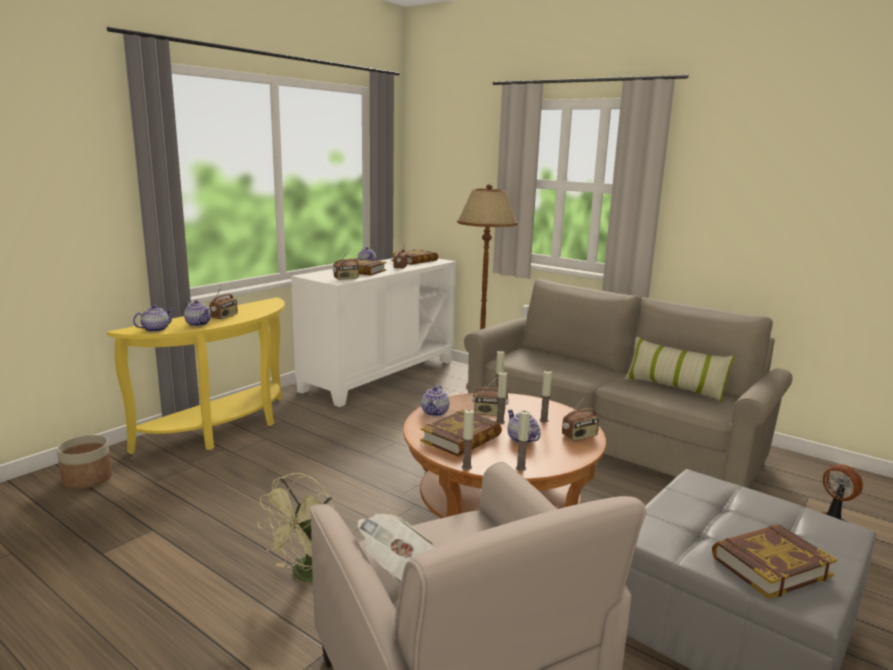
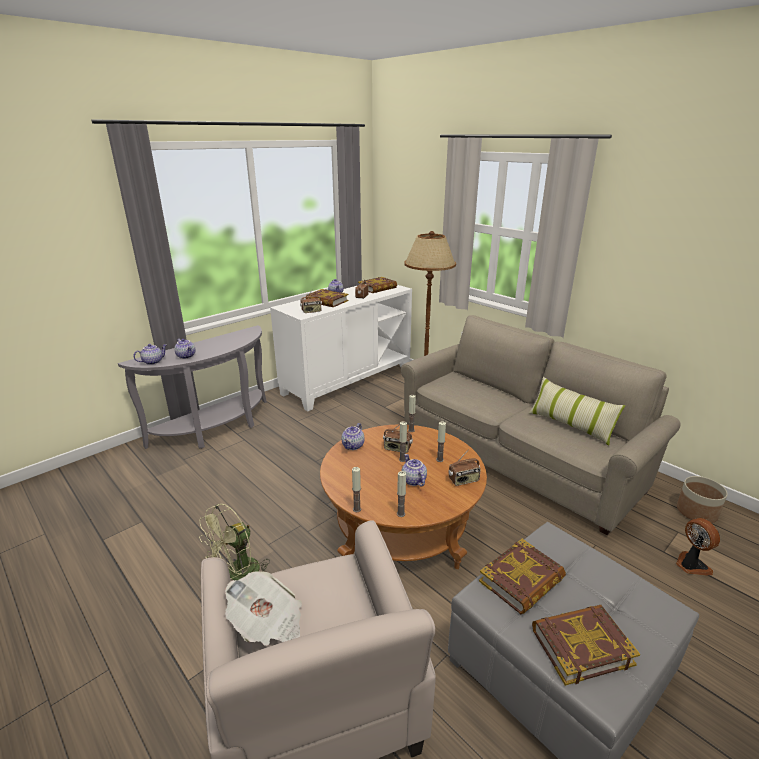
camera: 10 degrees right, 10 degrees up
planter [57,435,112,489] -> planter moved to [677,476,728,523]
yellow console table [107,297,285,454] -> grey console table [118,325,267,449]
radio [209,285,238,320] -> none
book [420,410,502,456] -> book moved to [479,539,566,614]

